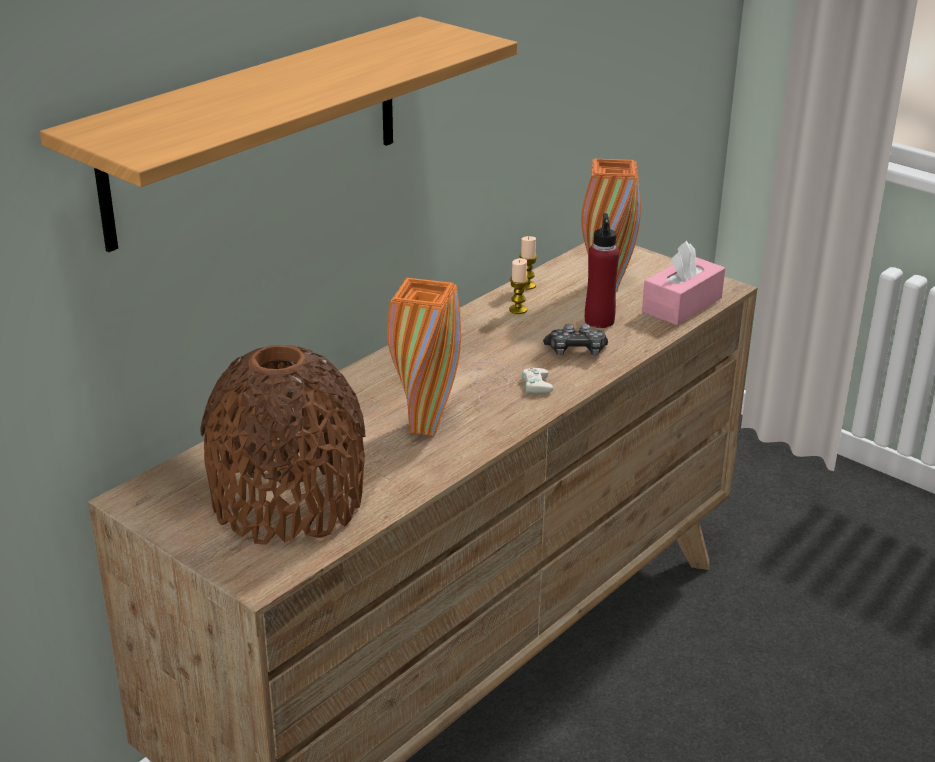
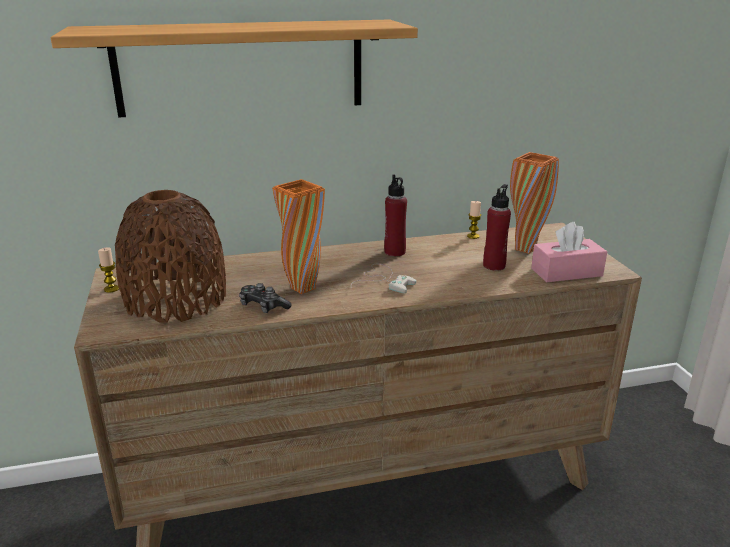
camera: 35 degrees right, 5 degrees down
candle [509,258,528,314] -> candle moved to [98,247,119,293]
game controller [543,324,608,356] -> game controller moved to [239,283,292,313]
none -> red bottle [384,174,407,257]

